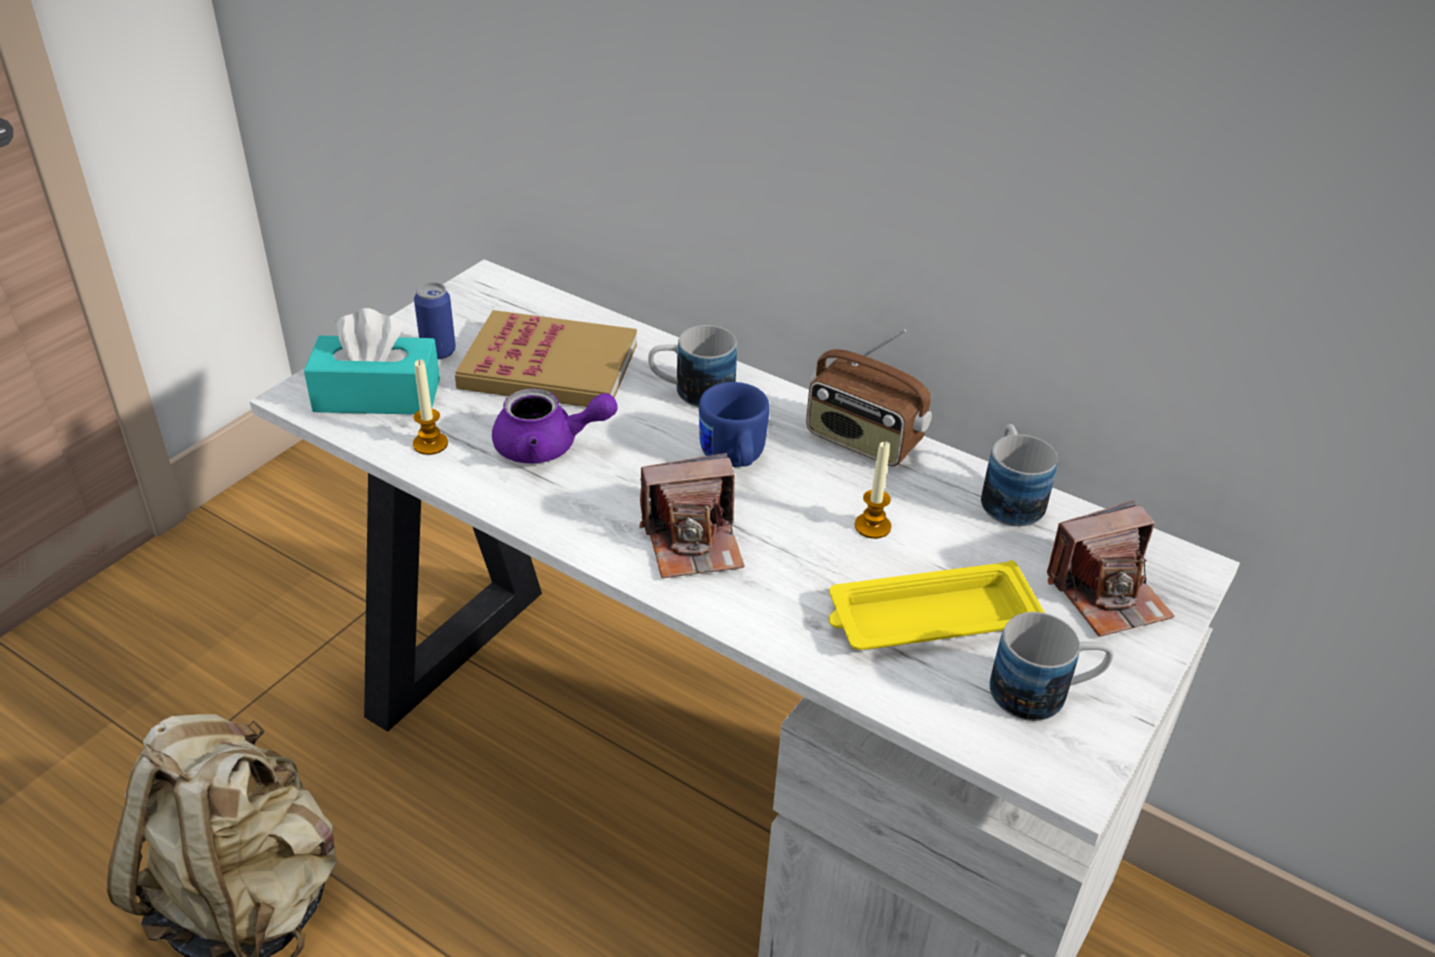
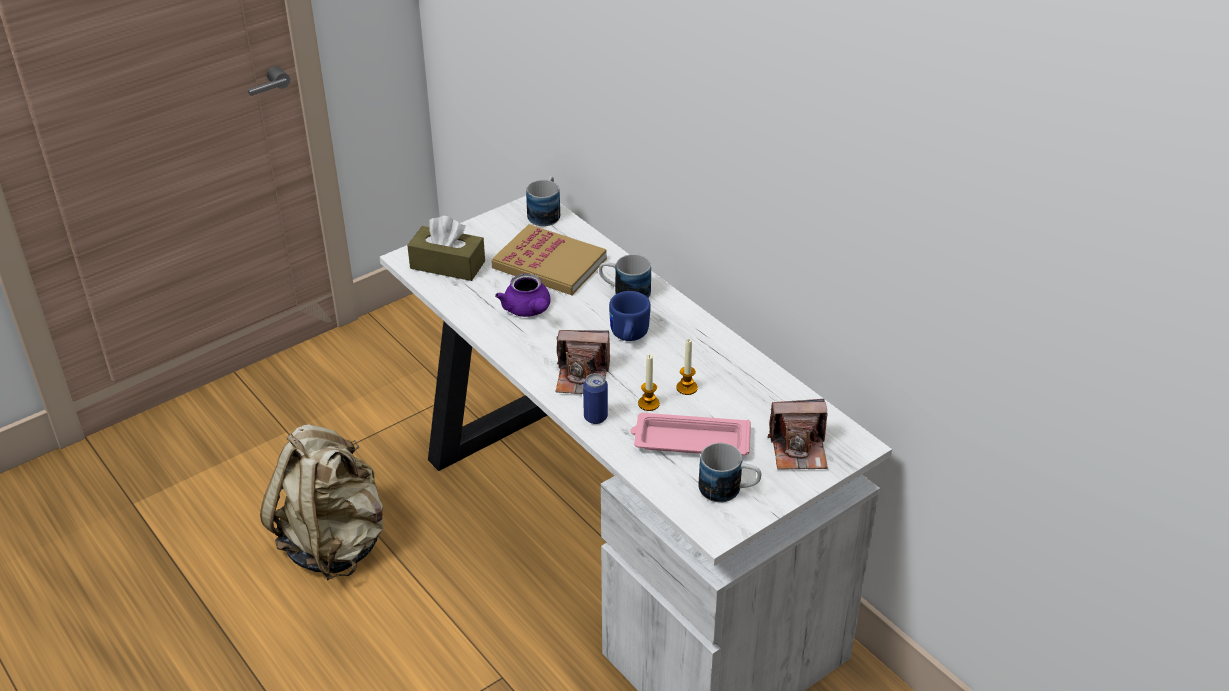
camera: 20 degrees right, 0 degrees up
turquoise tissue box [304,308,440,415] -> brown tissue box [407,216,485,281]
candle [413,359,448,455] -> candle moved to [638,354,660,411]
can [414,282,456,359] -> can moved to [583,373,608,424]
purple teapot [492,389,618,463] -> purple teapot turned 45 degrees clockwise [495,273,551,317]
radio [806,329,932,467] -> none
yellow tray [829,560,1045,650] -> pink tray [630,413,751,455]
mug [981,424,1058,526] -> mug moved to [526,176,560,226]

